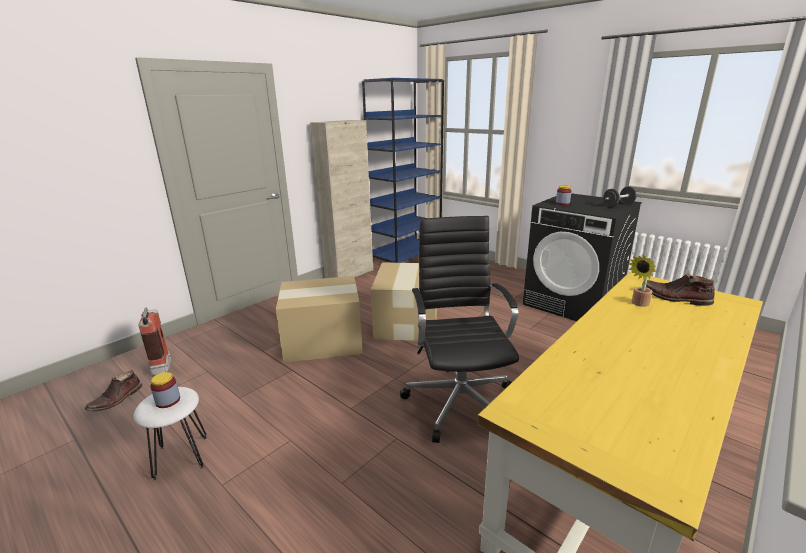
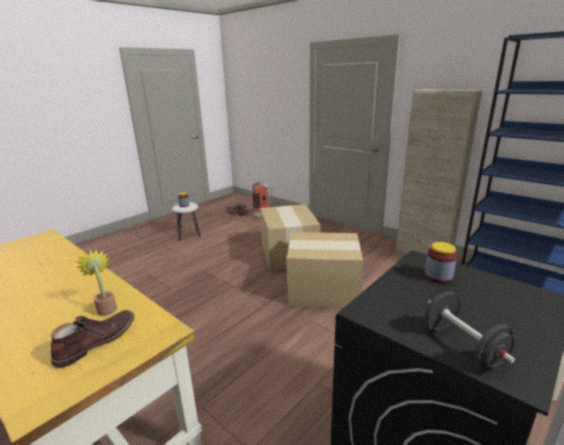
camera: 90 degrees right, 0 degrees up
black office chair [400,216,519,443] -> none

